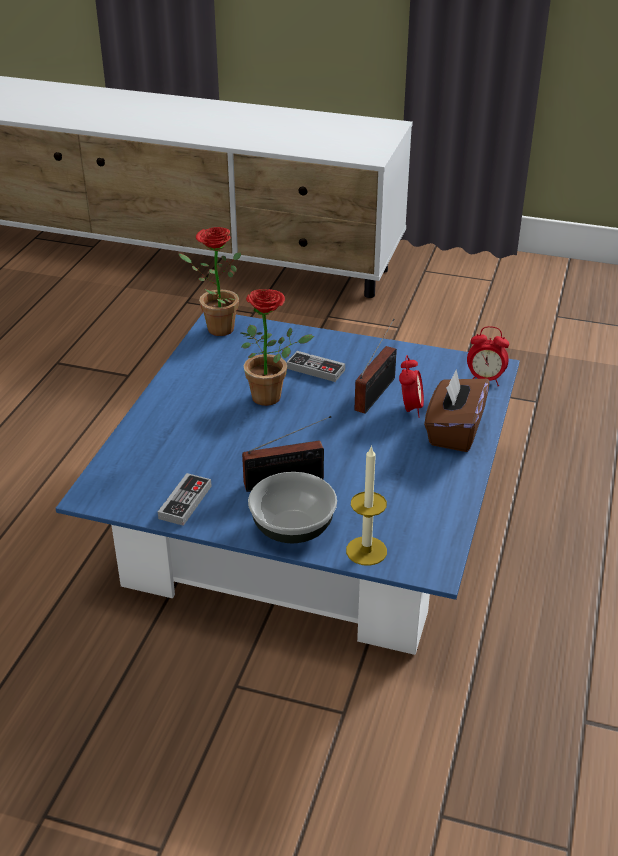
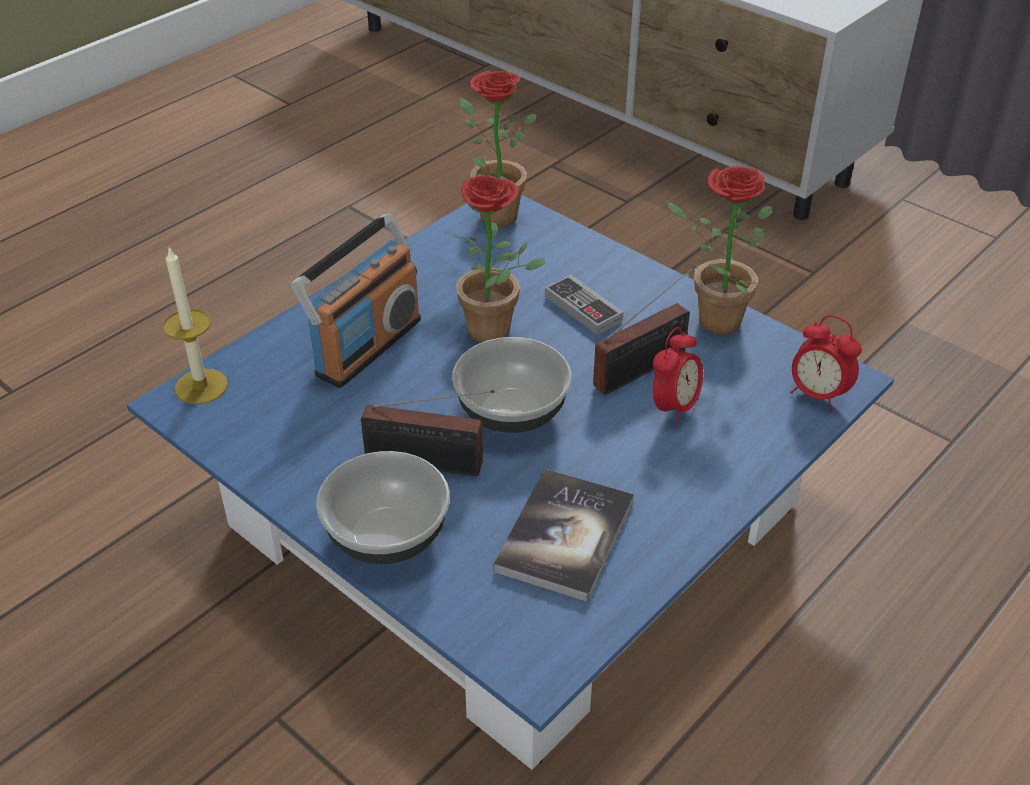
camera: 25 degrees right, 5 degrees up
game controller [158,473,212,526] -> none
candle [346,445,387,566] -> candle moved to [163,247,228,404]
brown tissue box [424,369,490,452] -> none
none -> radio [291,213,421,388]
none -> bowl [452,337,572,433]
none -> book [493,469,634,602]
none -> potted plant [667,166,772,334]

